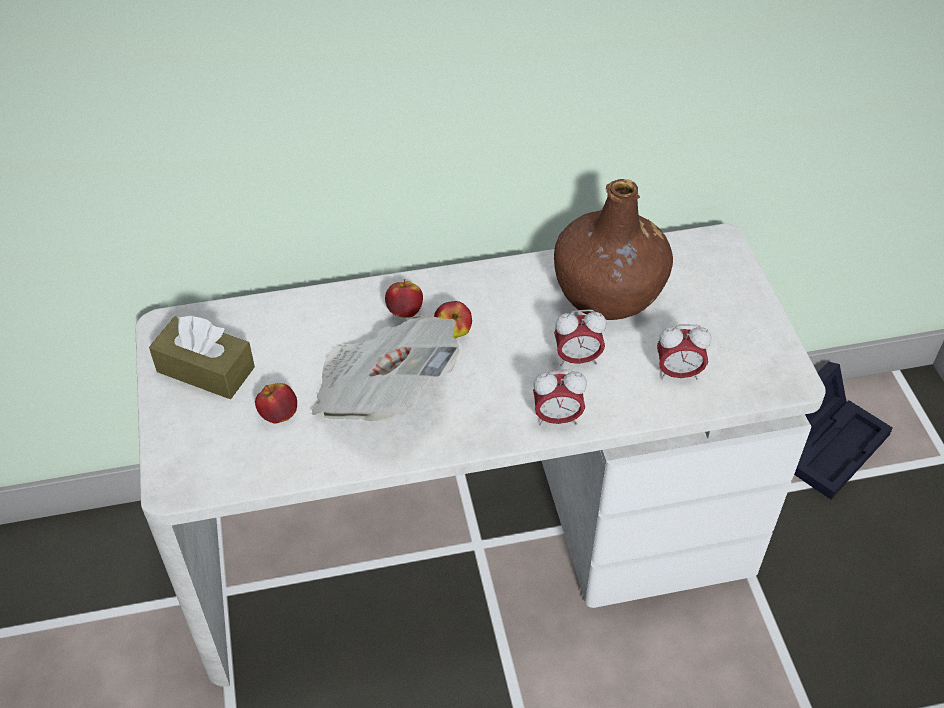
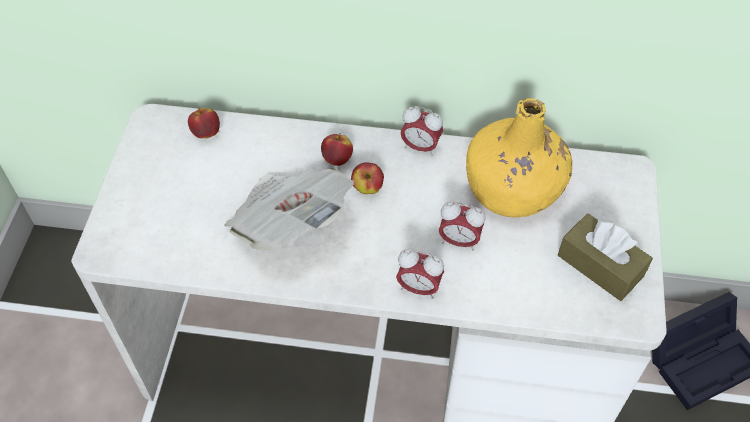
camera: 20 degrees right, 5 degrees up
brown tissue box [149,316,255,399] -> brown tissue box moved to [558,213,653,301]
apple [255,383,297,423] -> apple moved to [188,108,220,138]
brown bottle [554,179,673,320] -> yellow bottle [466,98,572,217]
alarm clock [657,324,711,380] -> alarm clock moved to [400,106,443,156]

